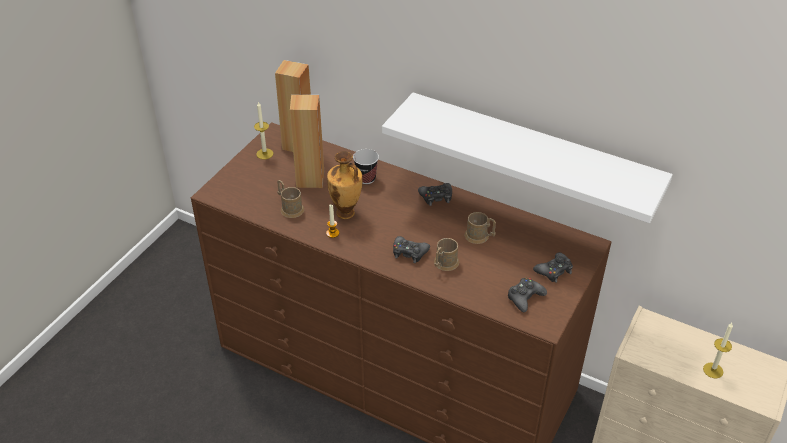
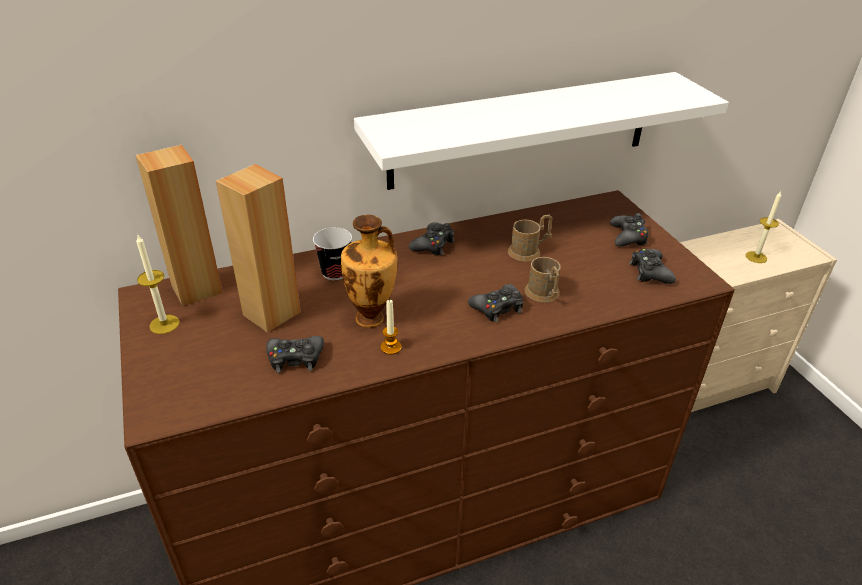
camera: 50 degrees left, 5 degrees down
brown mug [277,180,304,218] -> black game controller [266,336,324,373]

